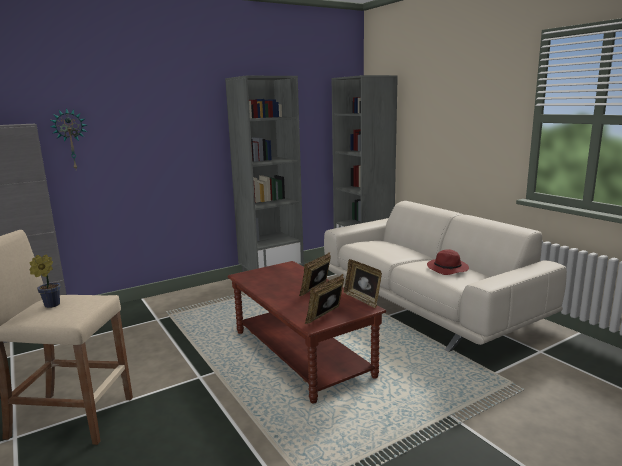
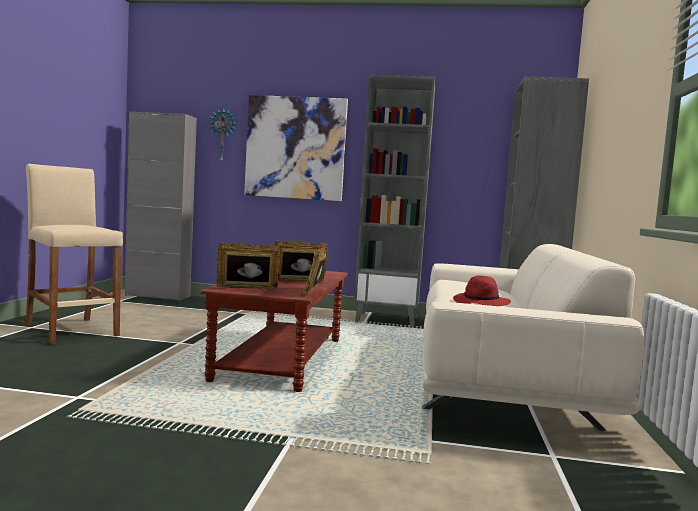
camera: 40 degrees right, 10 degrees down
potted plant [29,255,61,308] -> none
none -> picture [244,95,348,201]

